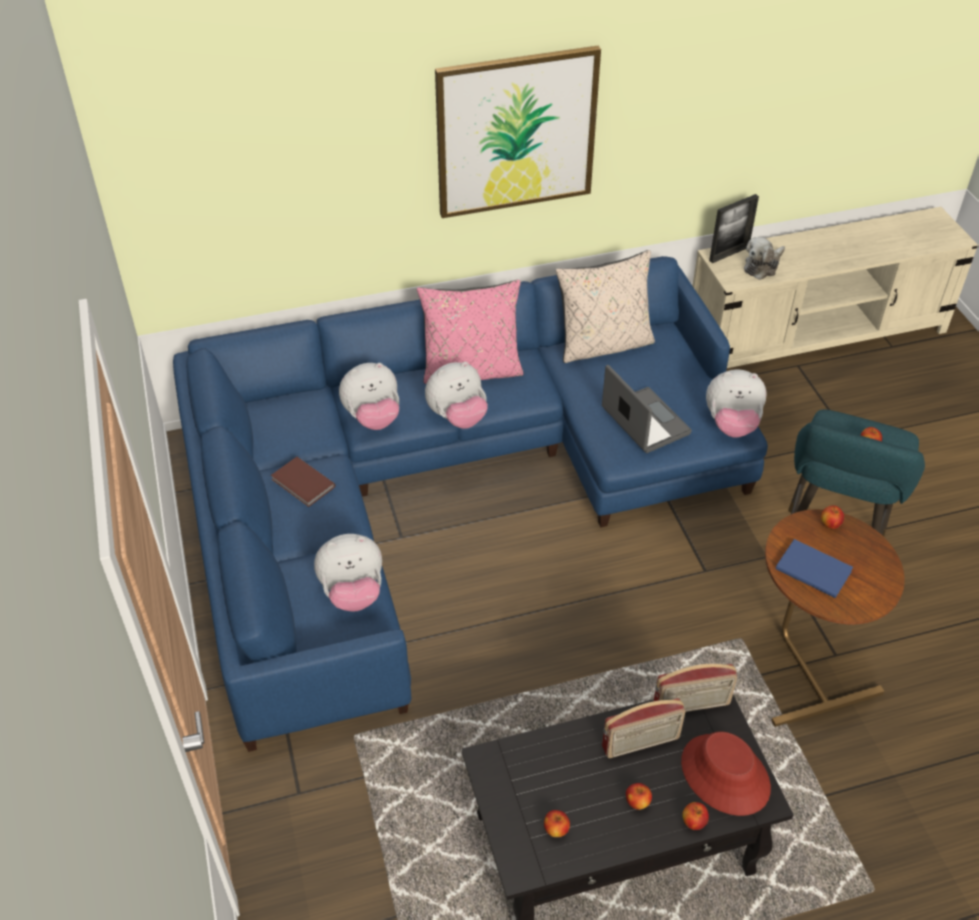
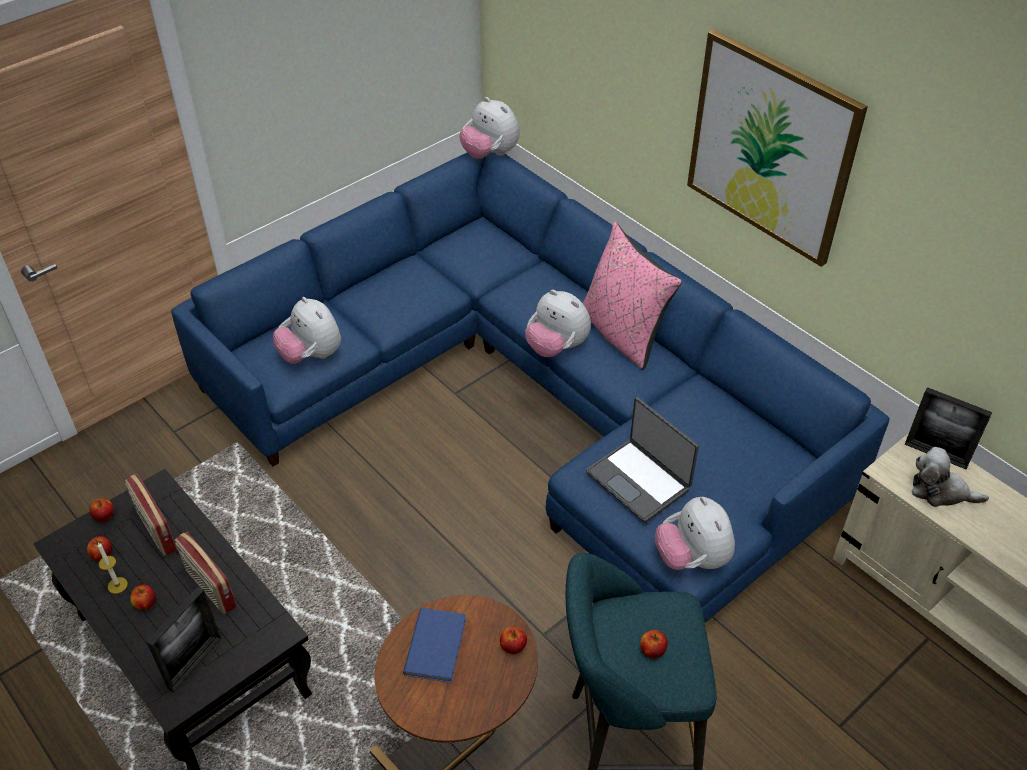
camera: 65 degrees right, 0 degrees up
brown book [271,457,335,507] -> none
plush toy [339,363,399,430] -> plush toy moved to [460,97,520,159]
beige pillow [556,250,655,363] -> none
laptop [602,365,692,453] -> laptop turned 105 degrees clockwise [586,397,699,523]
radio [654,664,737,712] -> radio moved to [125,474,177,556]
red hat [681,731,771,816] -> picture frame [147,587,221,692]
apple [682,802,709,830] -> apple moved to [90,498,114,522]
none -> candle [97,543,128,594]

